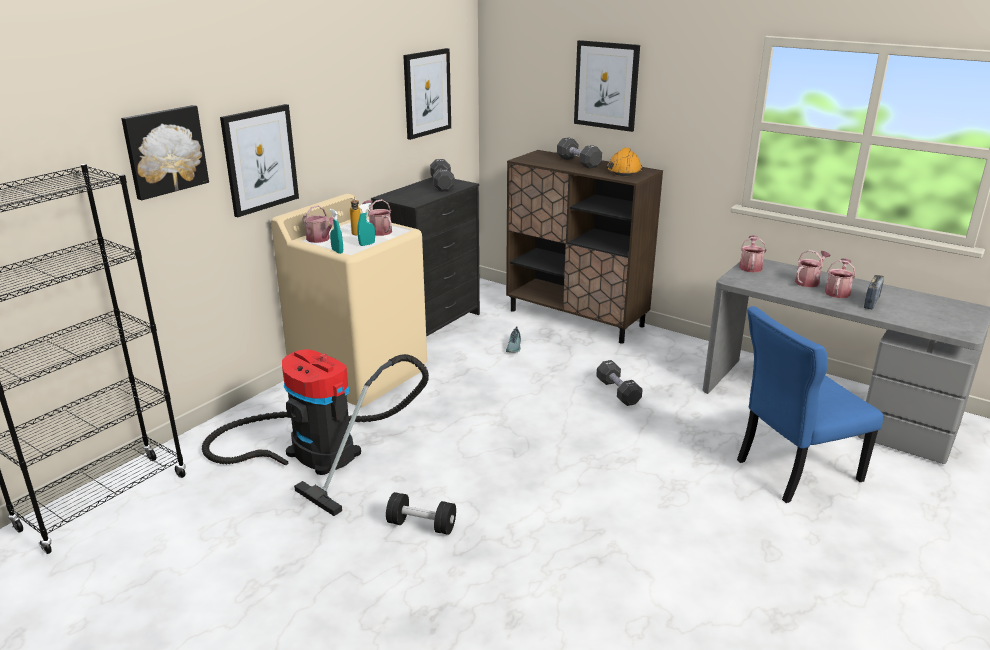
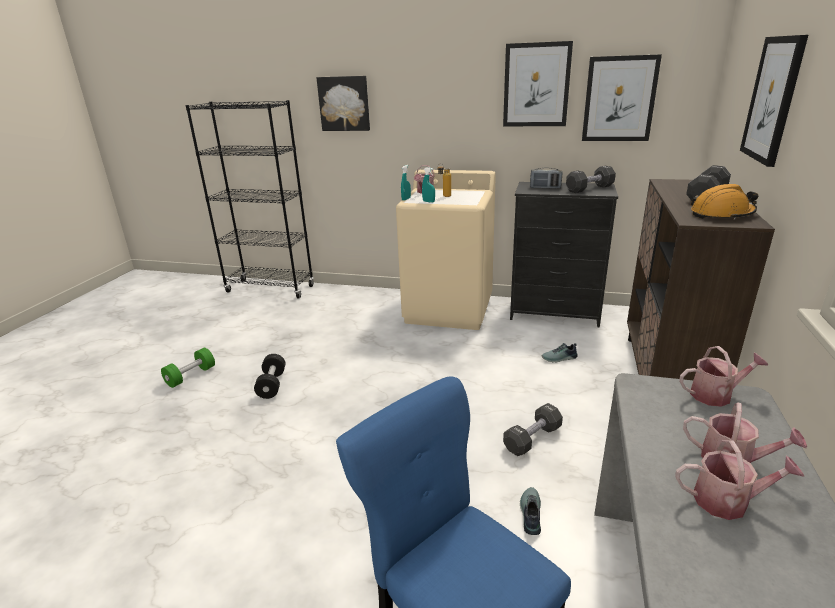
camera: 70 degrees right, 0 degrees up
vacuum cleaner [202,349,429,516] -> none
picture [220,104,299,217] -> picture moved to [503,41,573,126]
watering can [362,199,392,236] -> none
radio [864,275,884,309] -> radio moved to [530,167,563,189]
none -> green dumbbell [161,348,215,388]
none -> shoe [520,487,541,535]

